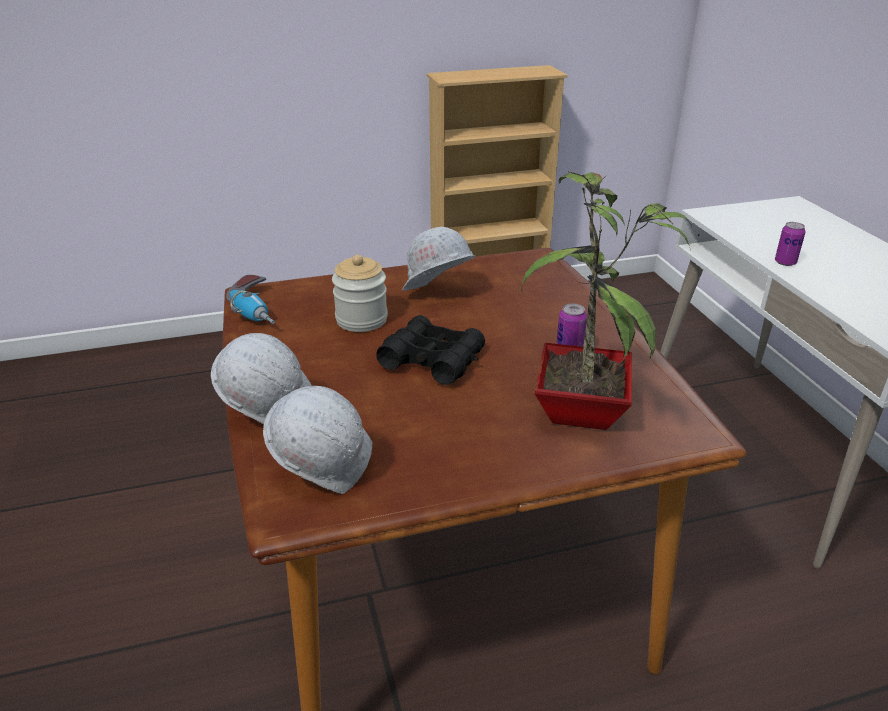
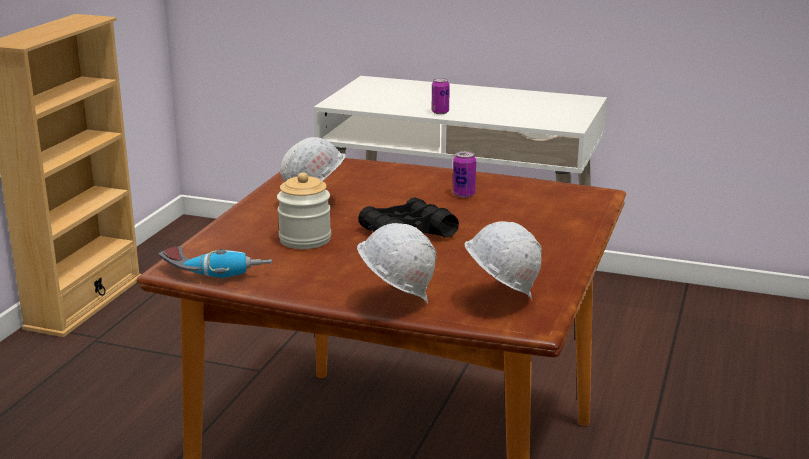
camera: 55 degrees left, 10 degrees down
potted plant [521,171,692,430] -> none

